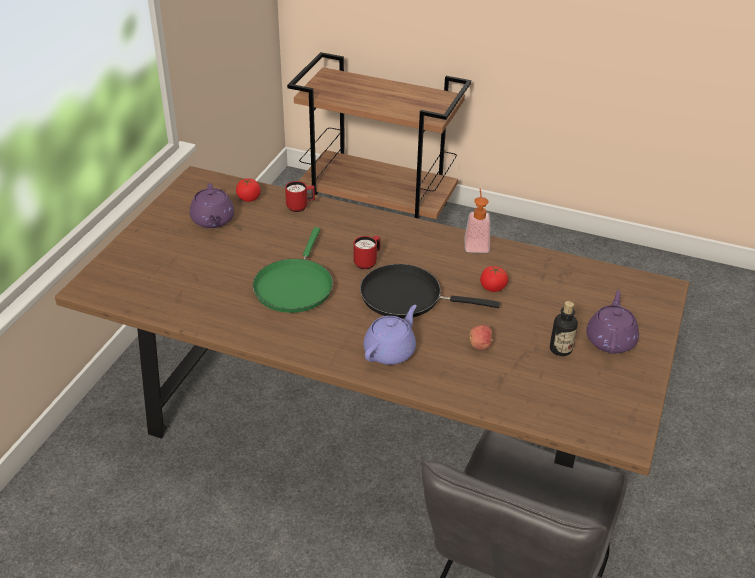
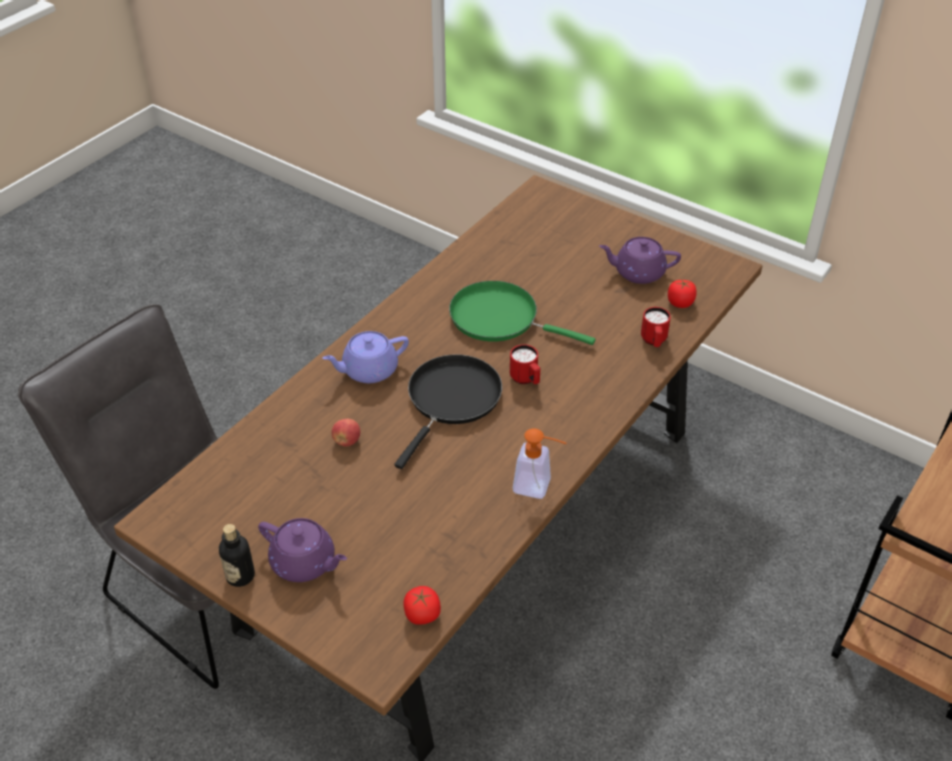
camera: 105 degrees right, 5 degrees up
purple teapot [363,305,417,365] -> purple teapot turned 105 degrees clockwise [322,331,409,383]
tomato [480,266,508,292] -> tomato moved to [403,586,441,625]
bottle [550,301,578,356] -> bottle moved to [219,524,255,587]

